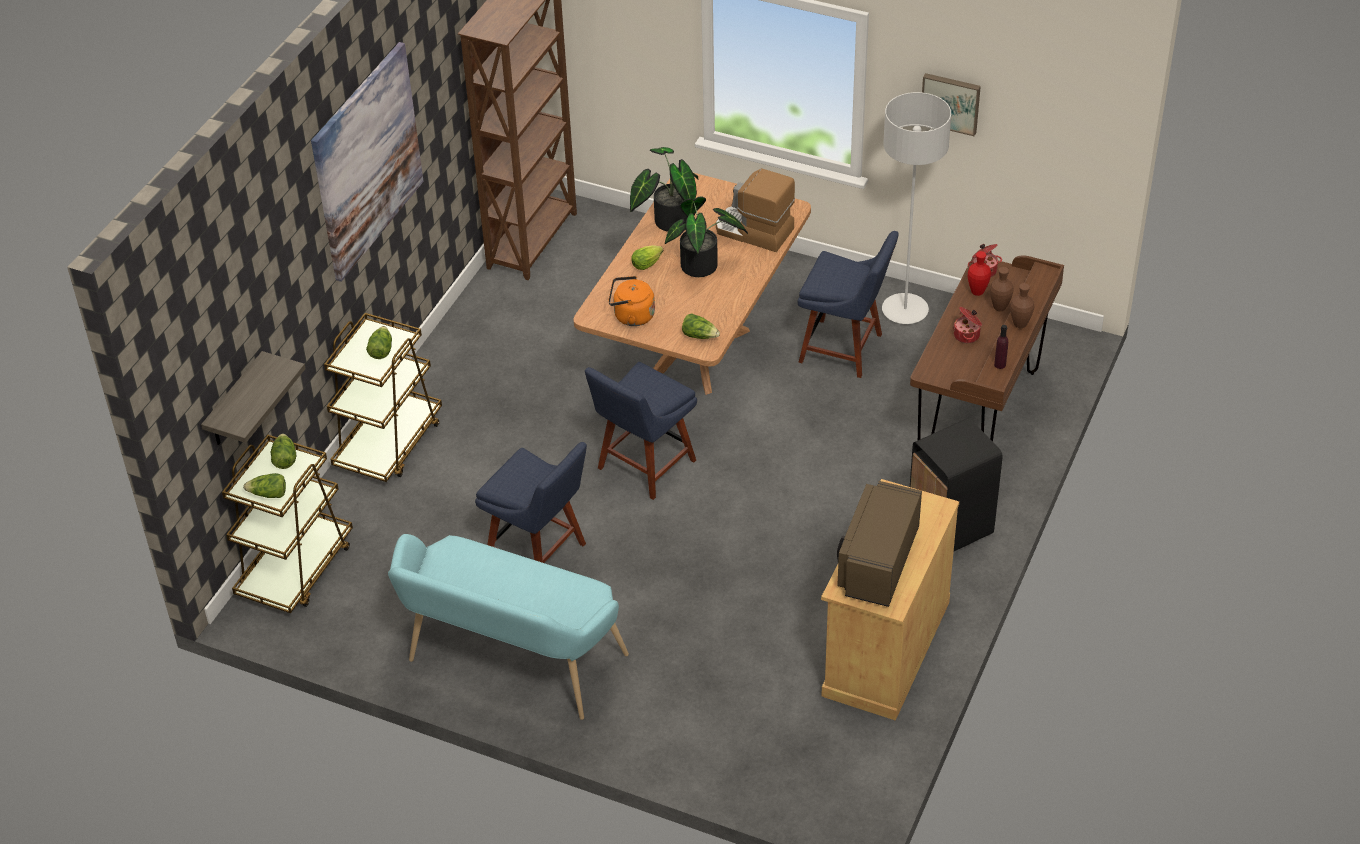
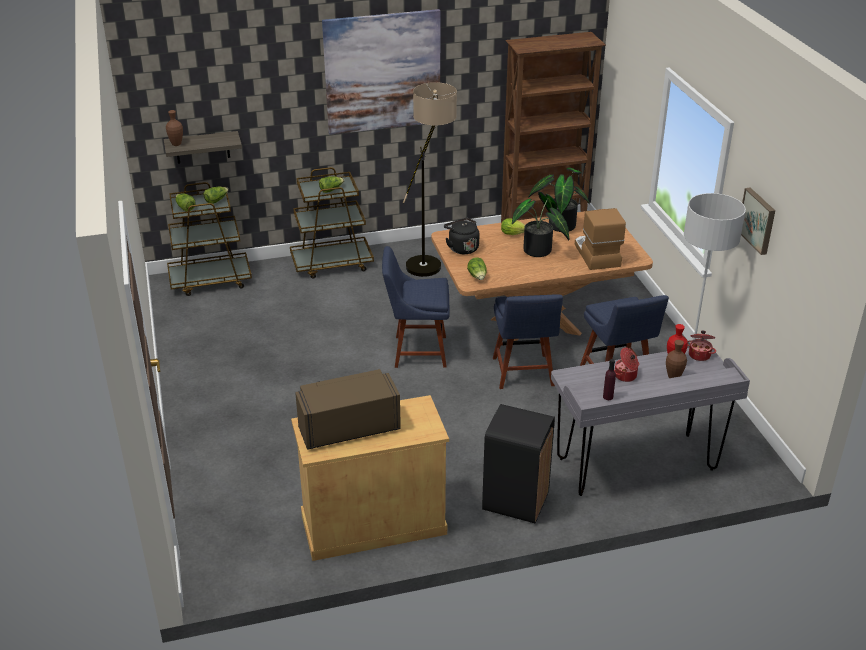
camera: 50 degrees right, 10 degrees down
turquoise bench [388,534,629,720] -> none
blue chair [475,442,587,563] -> blue chair moved to [493,294,563,389]
orange kettle [608,276,655,326] -> black kettle [444,218,479,254]
brown desk [910,255,1064,441] -> grey desk [551,348,750,496]
brown vase [1010,283,1034,328] -> brown vase moved to [166,110,183,146]
none -> floor lamp [403,82,457,277]

